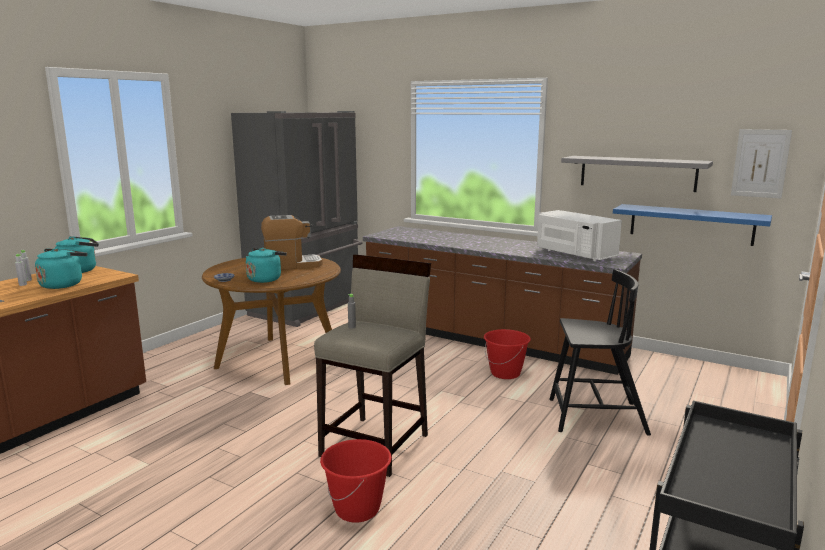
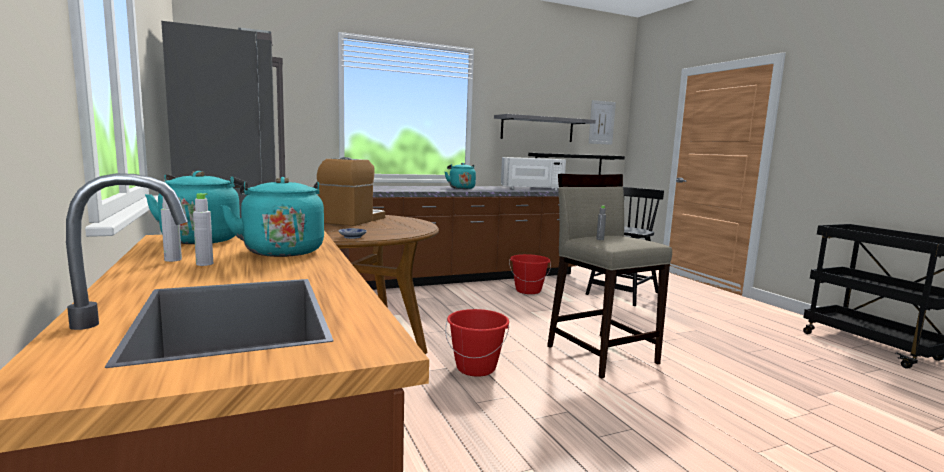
camera: 55 degrees left, 5 degrees down
turquoise kettle [246,248,287,283] -> turquoise kettle moved to [445,163,476,189]
red bucket [320,439,392,523] -> red bucket moved to [445,309,509,377]
blue shelf [613,204,772,246] -> black shelf [528,153,625,175]

